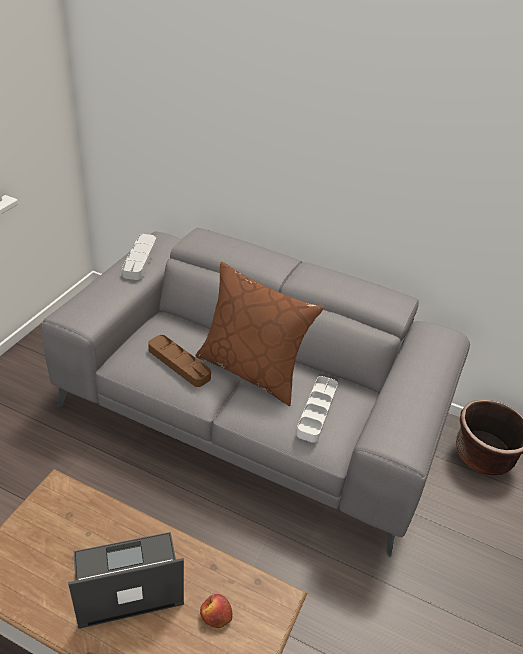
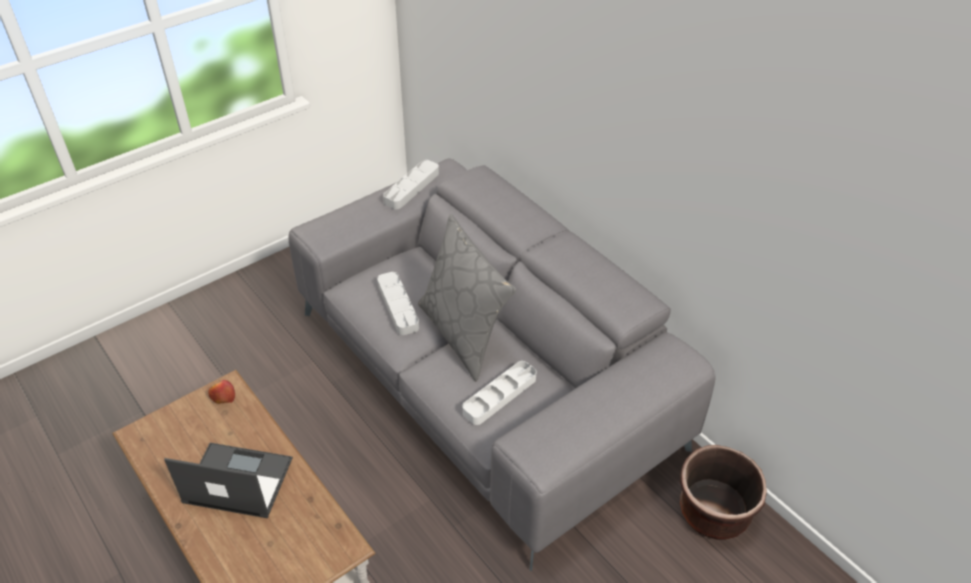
camera: 30 degrees right, 5 degrees up
brown tray [148,335,211,387] -> grey tray [377,272,419,335]
brown pillow [196,262,323,406] -> grey pillow [418,214,516,381]
apple [200,594,232,628] -> apple moved to [208,380,235,404]

